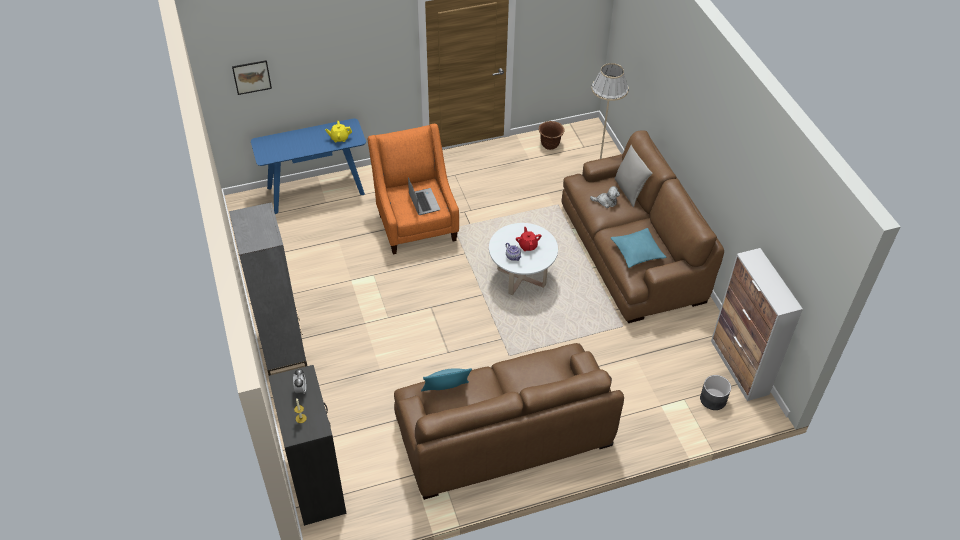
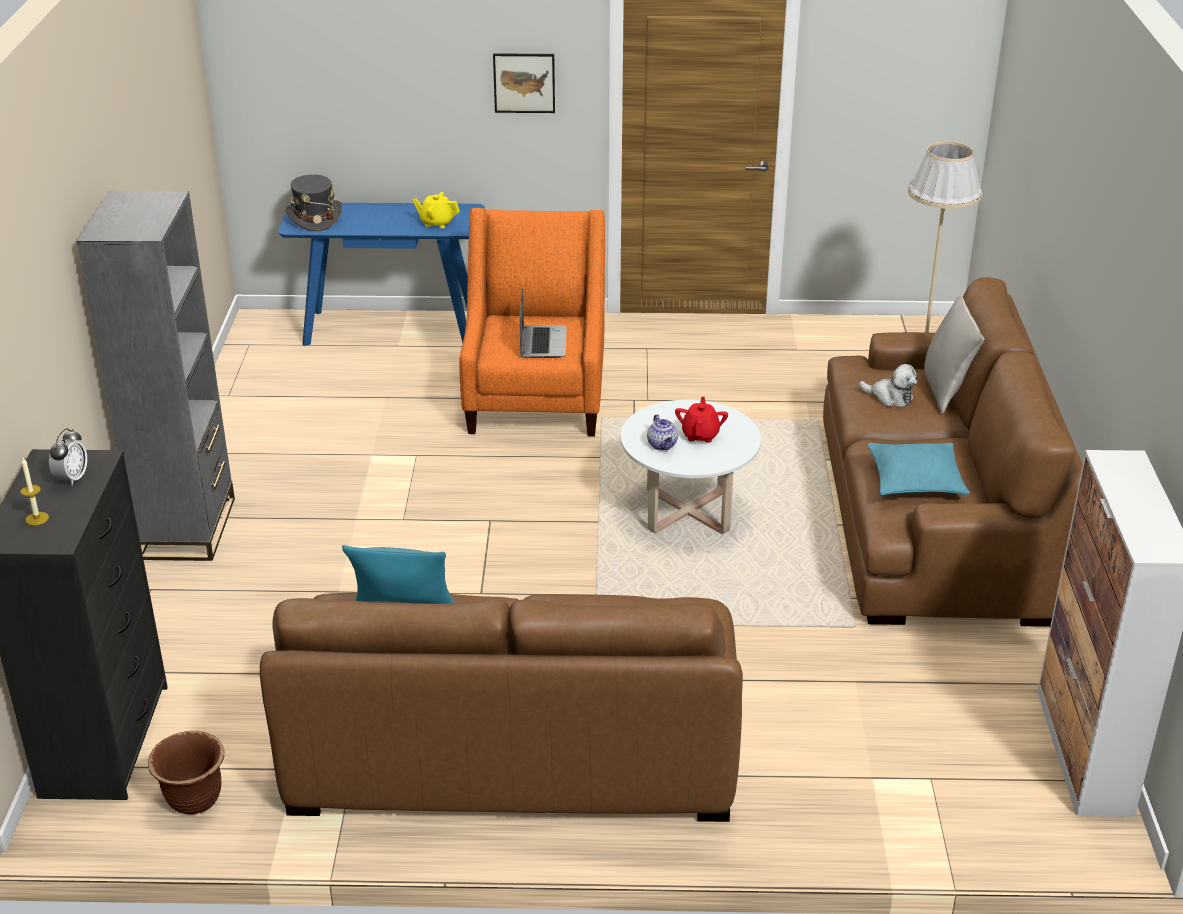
camera: 20 degrees right, 15 degrees down
picture [232,60,272,95] -> picture moved to [493,53,555,113]
brown planter [539,121,564,150] -> brown planter moved to [148,731,224,815]
grey planter [700,375,731,410] -> none
none -> grey hat [285,174,342,231]

